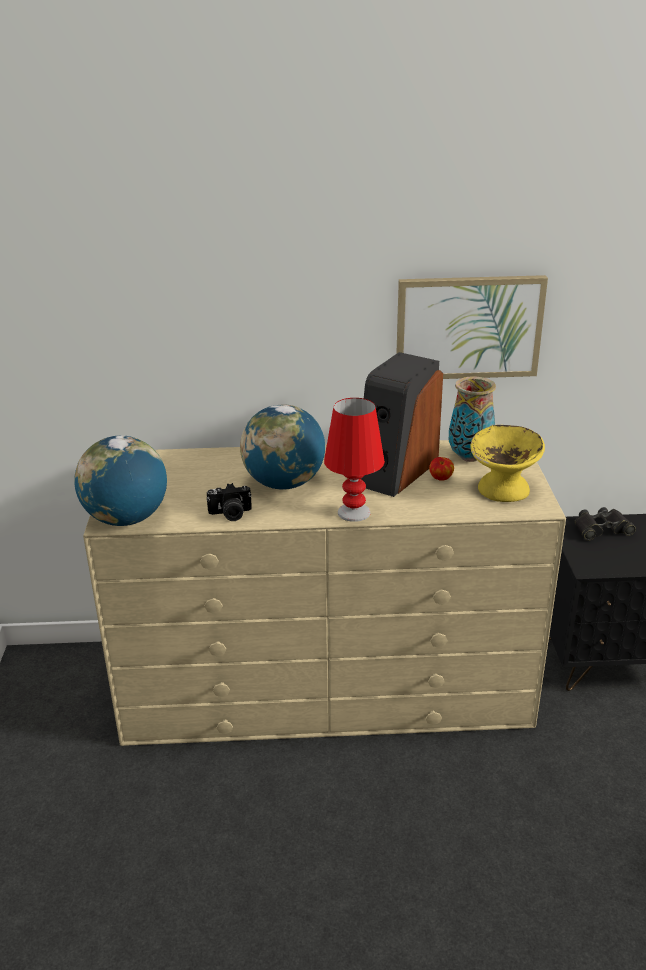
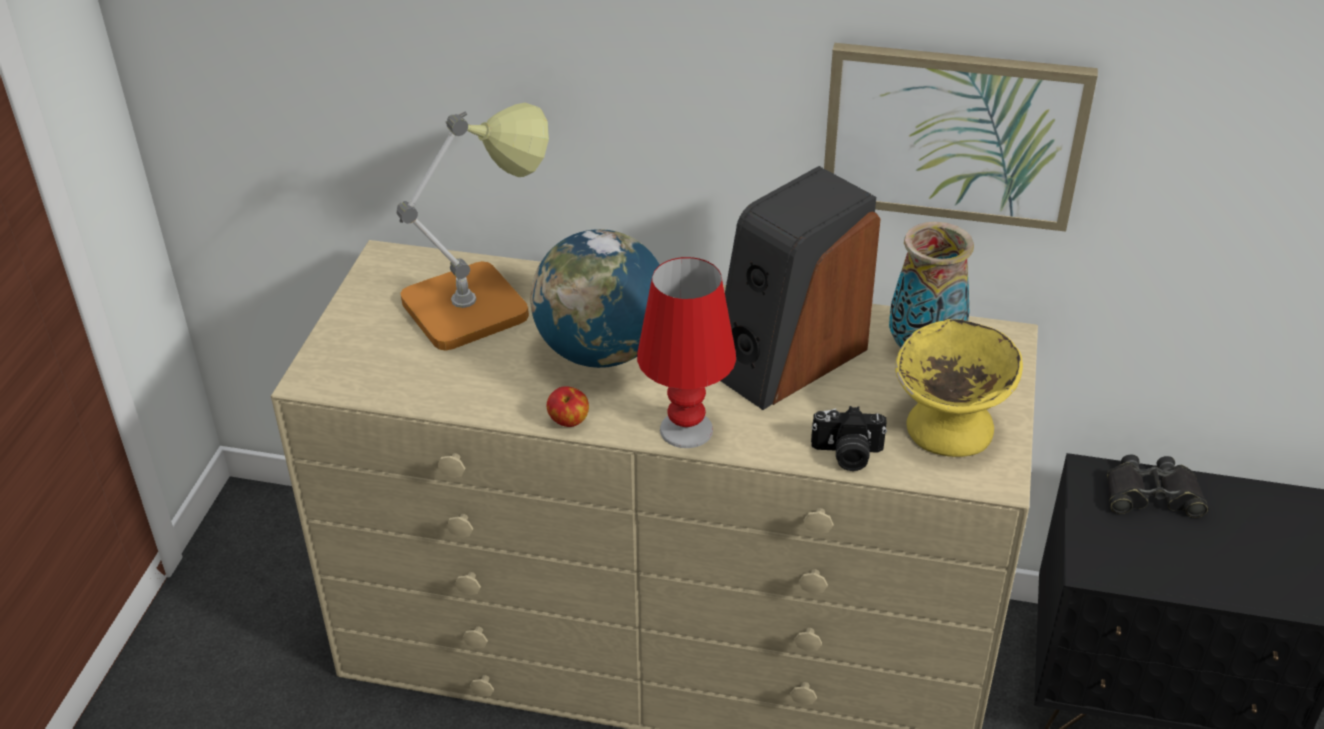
camera: 15 degrees right, 10 degrees up
globe [74,436,167,526] -> none
camera [206,483,252,521] -> camera moved to [811,406,887,471]
apple [429,457,454,481] -> apple moved to [547,386,589,427]
none -> table lamp [397,102,549,351]

